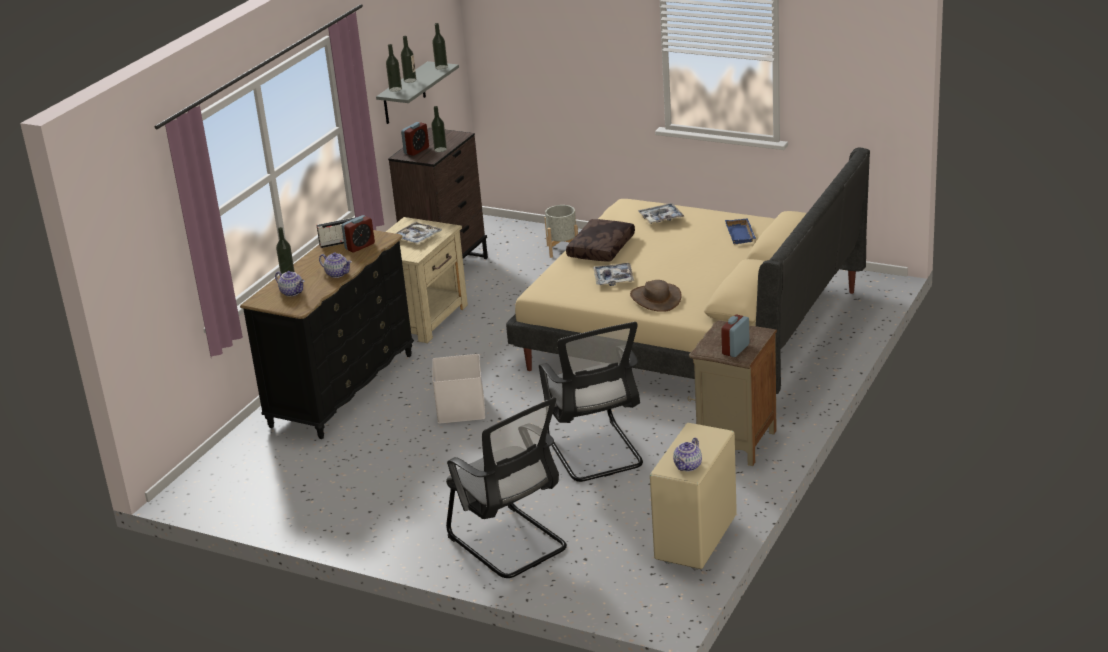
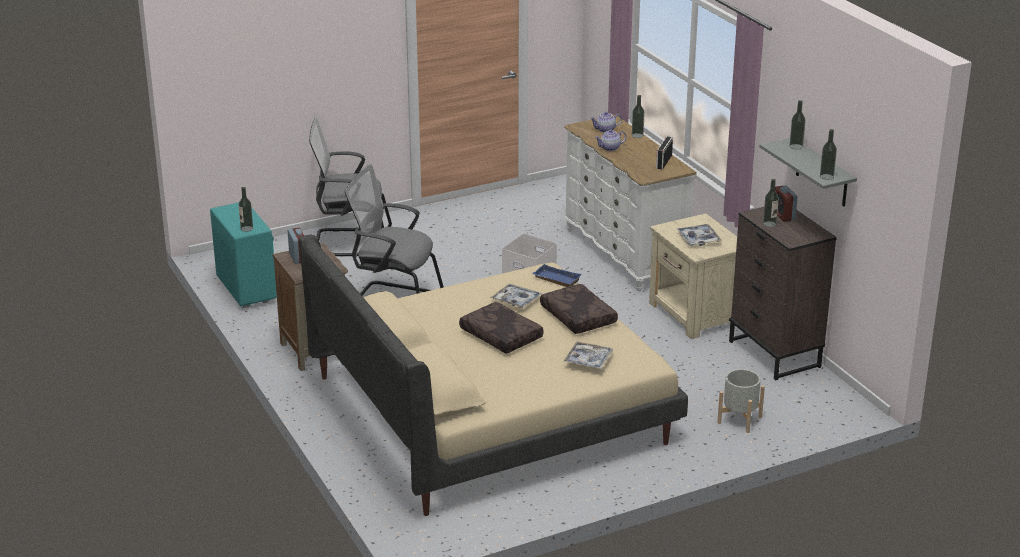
camera: 125 degrees right, 0 degrees up
black dresser [240,230,414,439] -> white dresser [564,115,697,291]
alarm clock [342,215,375,252] -> none
bottle [401,36,416,83] -> bottle moved to [239,187,253,232]
brown hat [630,280,682,312] -> none
beige nightstand [650,423,737,570] -> turquoise nightstand [210,202,277,308]
teapot [673,438,702,471] -> none
blue tray [725,218,756,245] -> blue tray moved to [532,264,582,287]
none -> brown pillow [459,302,544,354]

